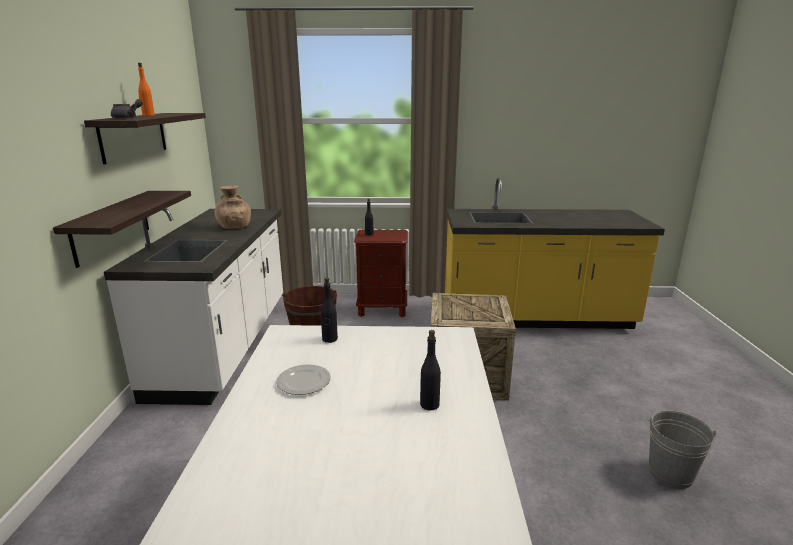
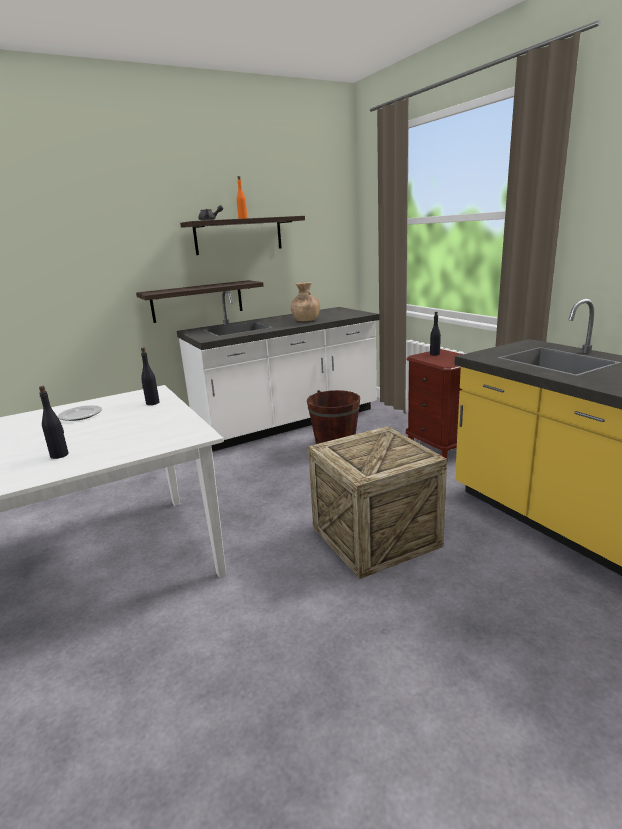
camera: 60 degrees right, 0 degrees up
grey bucket [647,410,718,489] -> none

